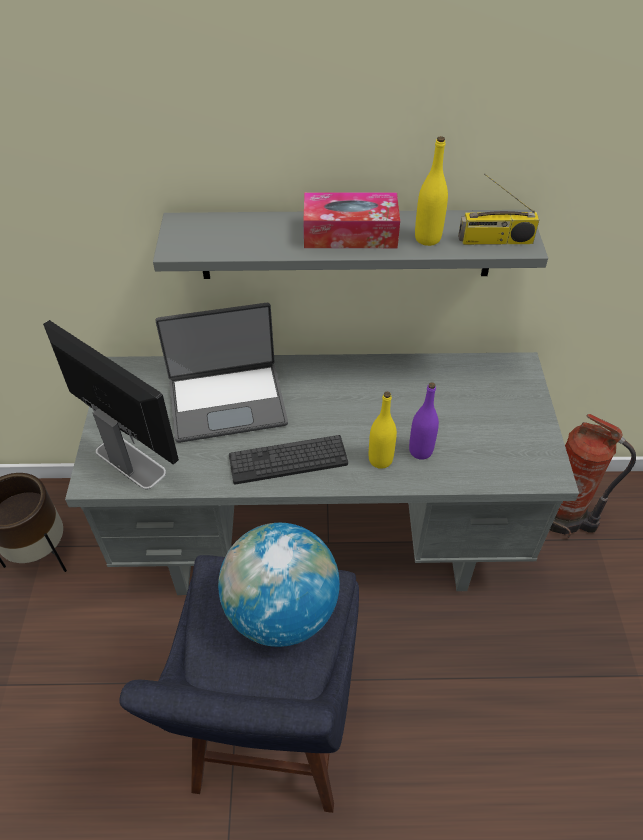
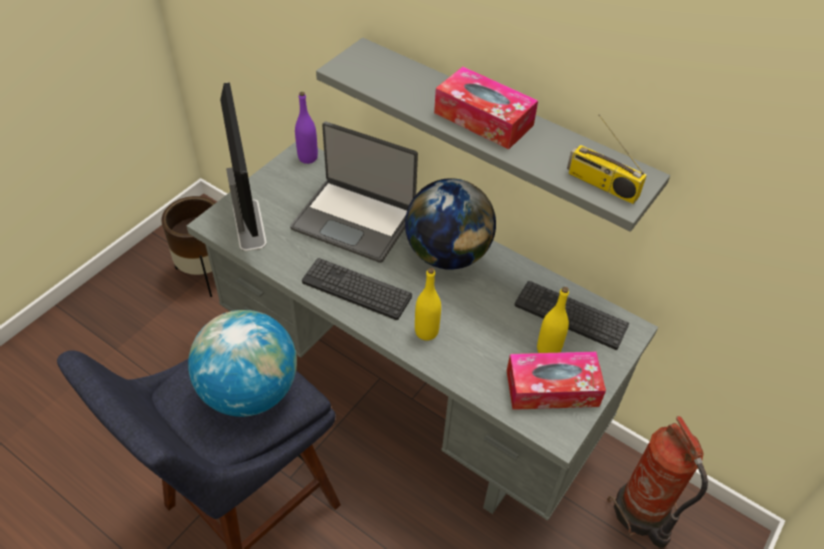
camera: 35 degrees right, 0 degrees up
purple bottle [409,382,439,460] -> purple bottle moved to [295,92,318,164]
yellow bottle [415,136,448,246] -> yellow bottle moved to [537,287,569,353]
none -> globe [405,178,496,270]
none -> tissue box [507,352,606,410]
none -> keyboard [515,281,629,350]

